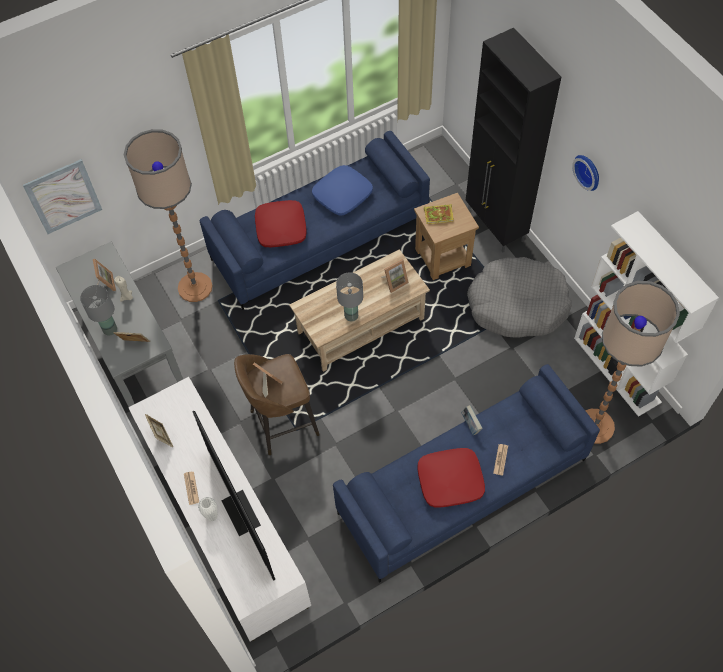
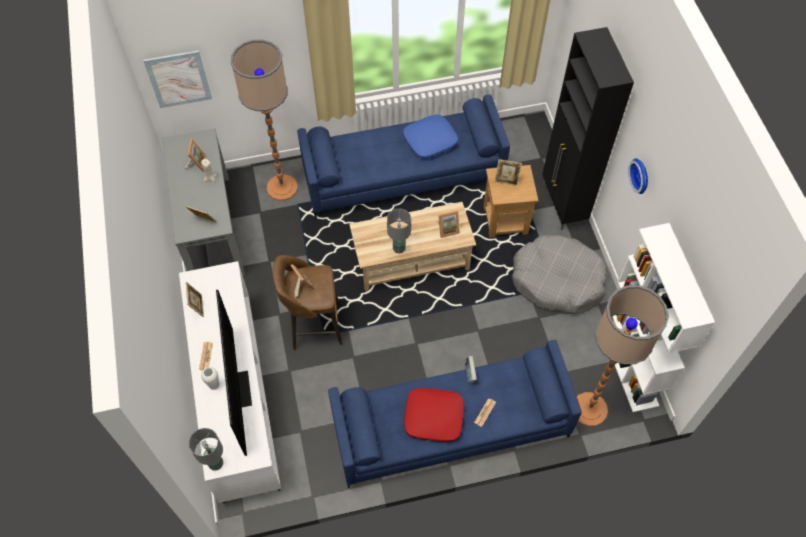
camera: 15 degrees right, 0 degrees up
grey table lamp [80,285,117,336] -> grey table lamp moved to [189,428,223,471]
red pillow [255,200,307,247] -> none
book [424,204,454,224] -> picture frame [495,159,522,186]

